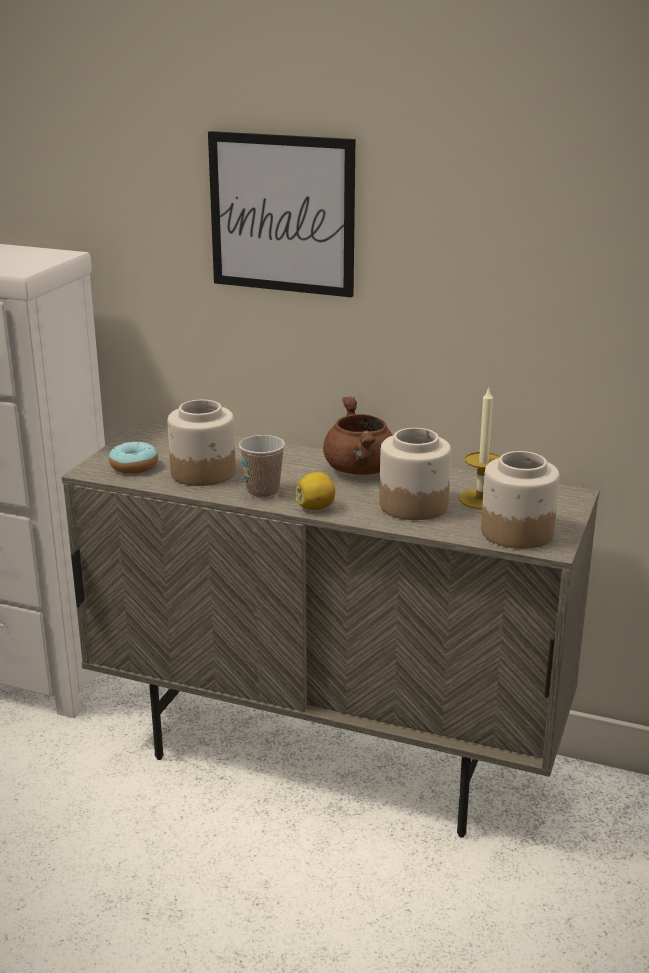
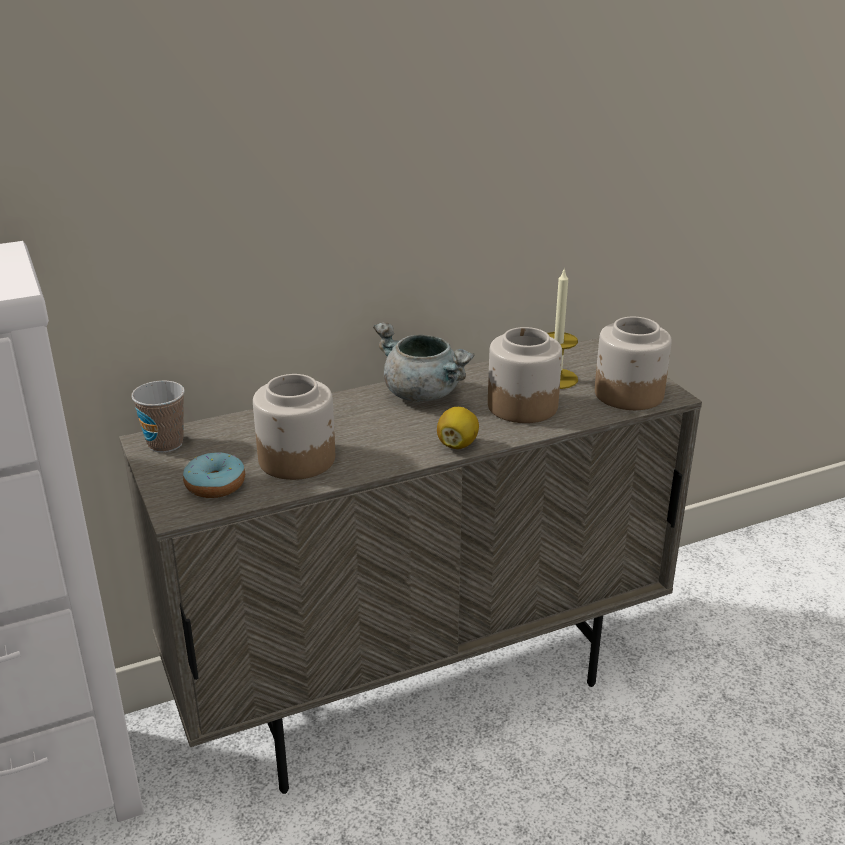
camera: 45 degrees left, 5 degrees up
picture [208,131,355,297] -> none
cup [239,435,285,498] -> cup moved to [131,381,185,453]
brown cooking pot [323,397,393,475] -> grey cooking pot [373,322,475,402]

